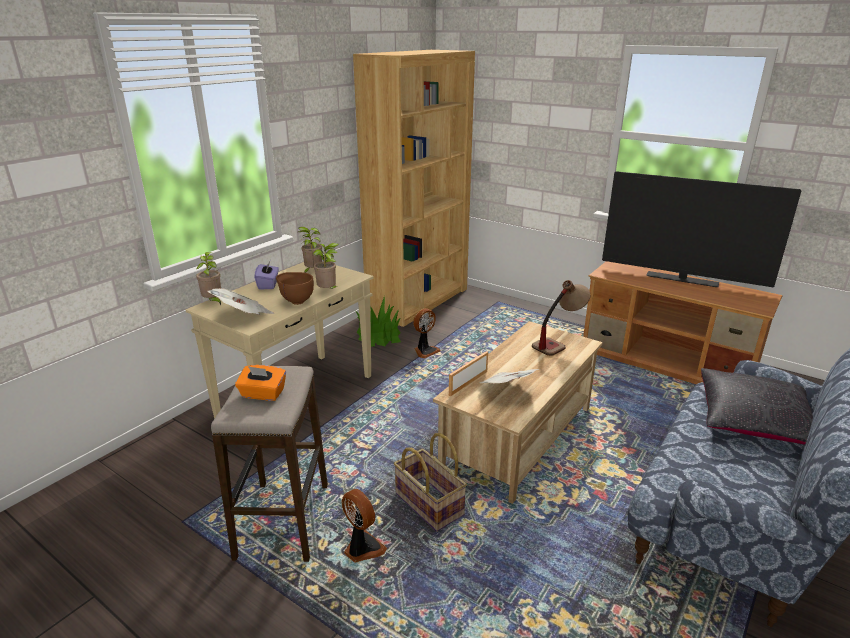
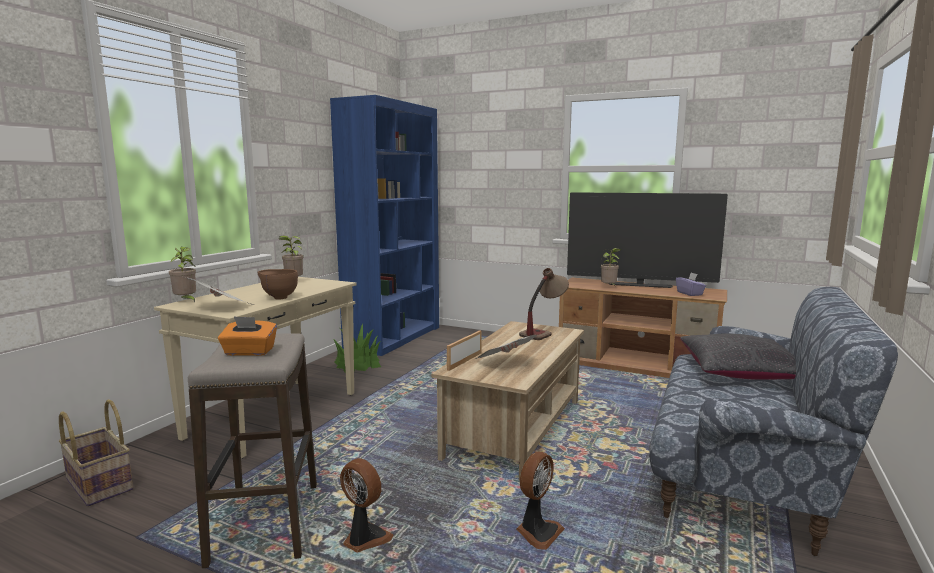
camera: 10 degrees left, 15 degrees down
purple tissue box [254,261,279,290] -> purple tissue box moved to [676,273,706,296]
potted plant [313,243,339,289] -> potted plant moved to [601,248,621,287]
brown bookcase [353,50,475,327] -> blue bookcase [330,95,439,356]
basket [394,433,467,532] -> basket moved to [59,399,133,507]
fan [413,308,441,358] -> fan moved to [516,451,565,550]

